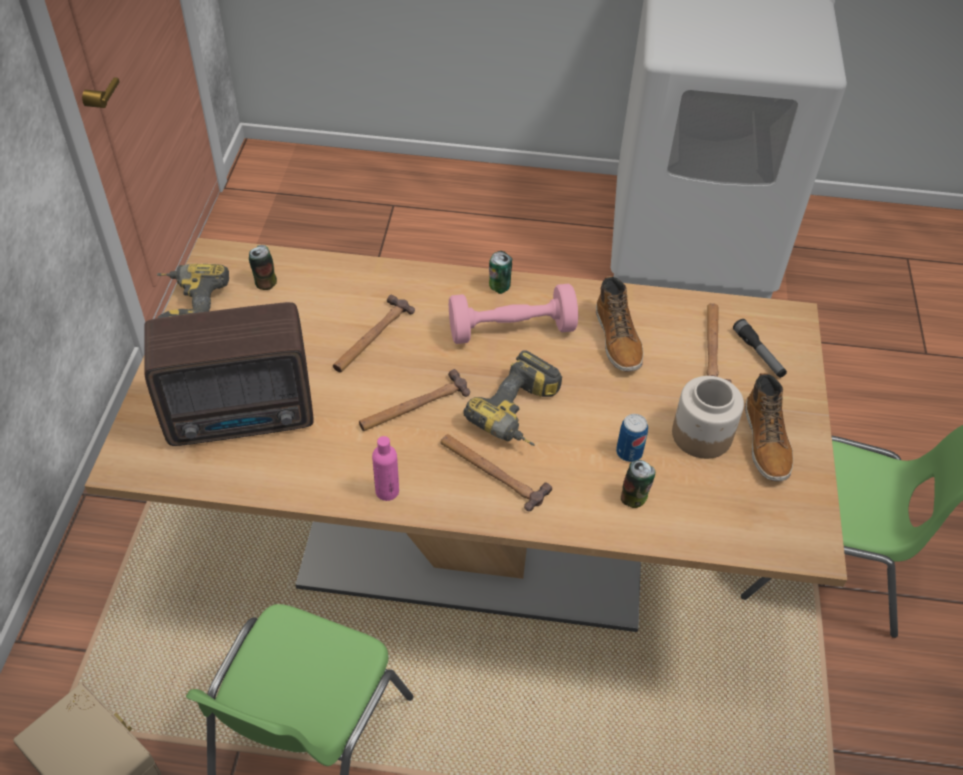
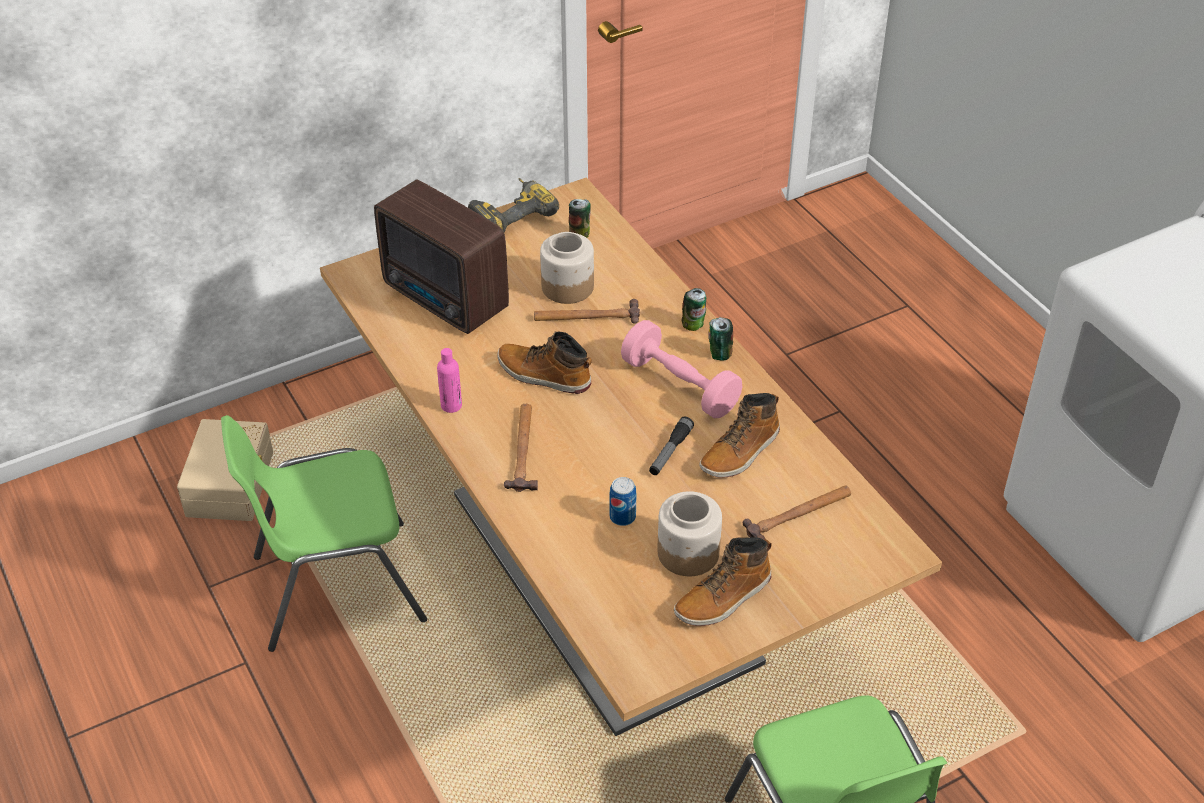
camera: 55 degrees right, 5 degrees down
hammer [359,369,470,431] -> boot [497,332,592,394]
power drill [463,350,562,446] -> none
can [621,460,655,508] -> can moved to [682,288,706,331]
flashlight [733,319,787,378] -> flashlight moved to [649,417,694,475]
none -> jar [540,232,594,304]

